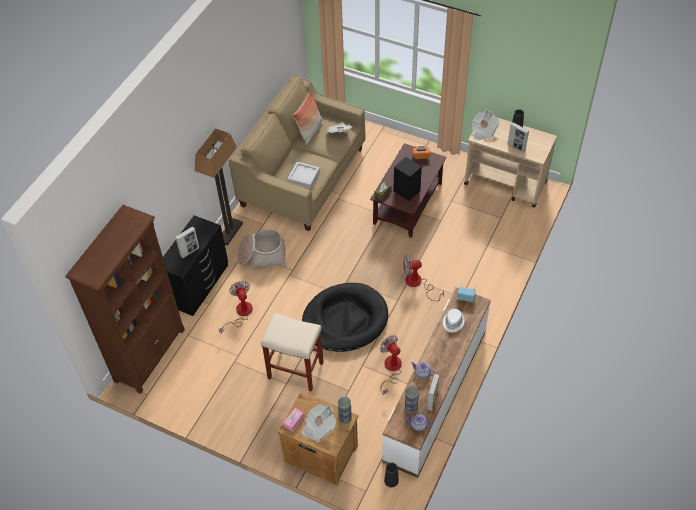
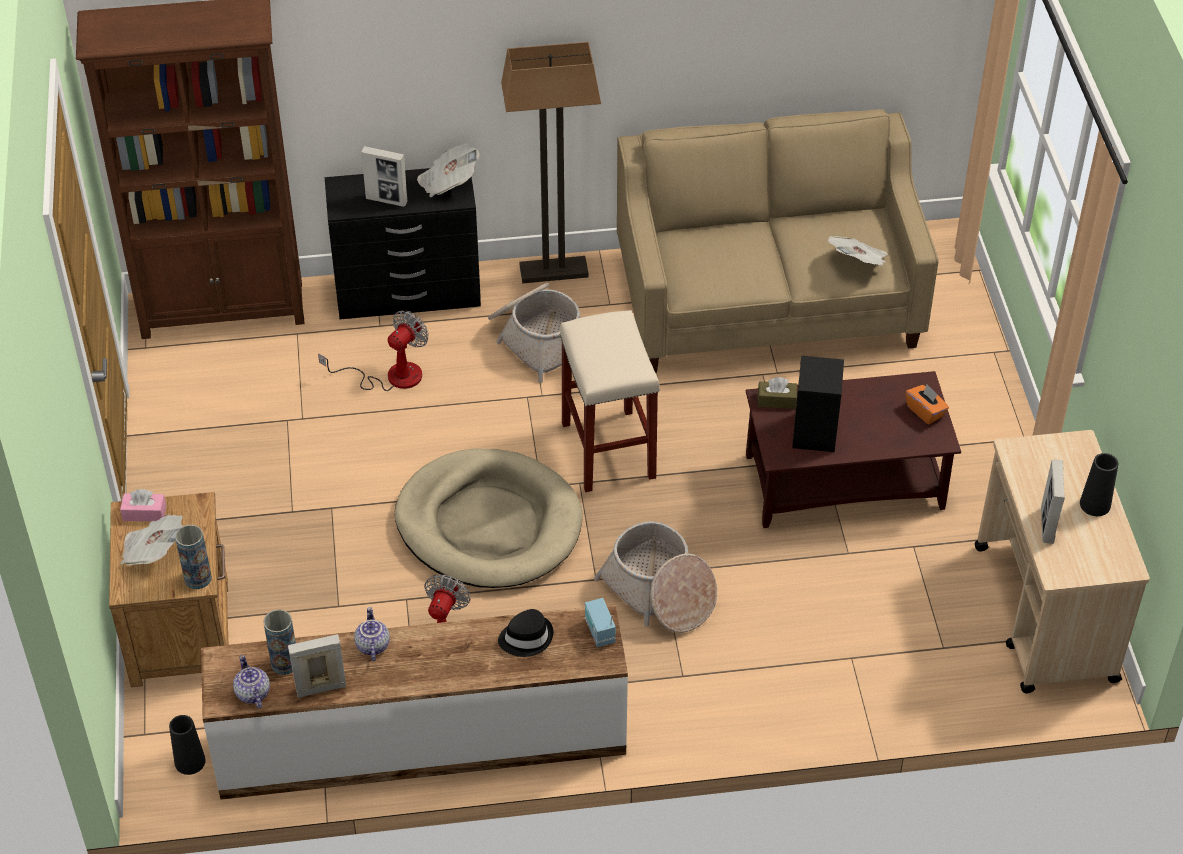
camera: 55 degrees right, 5 degrees down
beige stool [261,313,324,392] -> beige stool moved to [560,310,660,492]
grey tray [287,162,320,189] -> none
pillow [293,92,323,145] -> none
black dog bed [302,283,388,352] -> beige dog bed [395,449,583,588]
fan [403,255,444,301] -> basket [594,521,717,633]
white hat [443,309,465,333] -> black hat [498,609,553,657]
newspaper [472,110,499,140] -> newspaper moved to [417,143,480,197]

